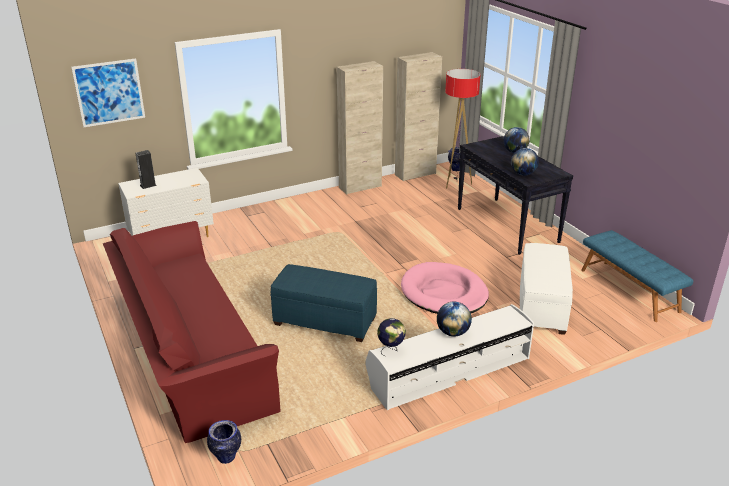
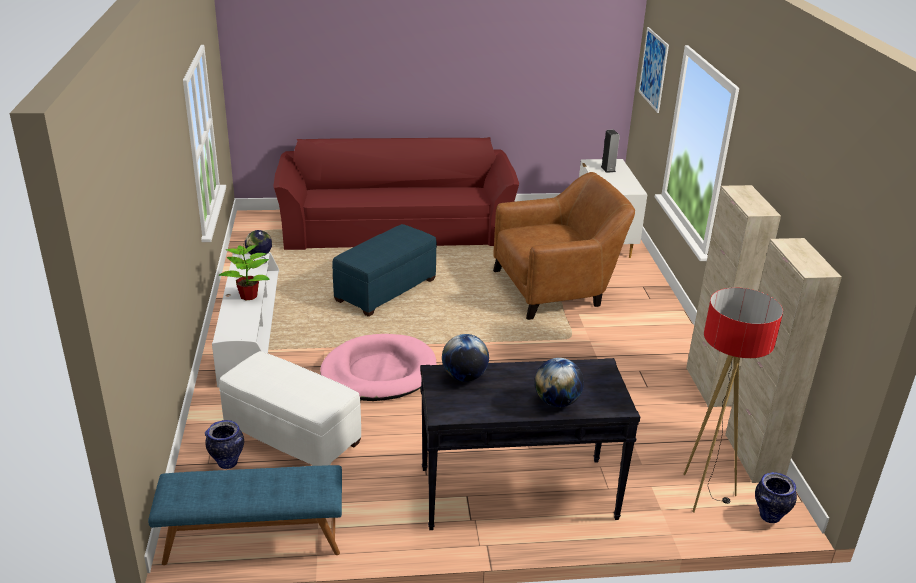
camera: 110 degrees right, 0 degrees up
vase [207,420,241,464] -> vase moved to [205,420,244,469]
globe [437,302,472,337] -> potted plant [218,245,270,300]
none -> brown armchair [493,172,635,320]

